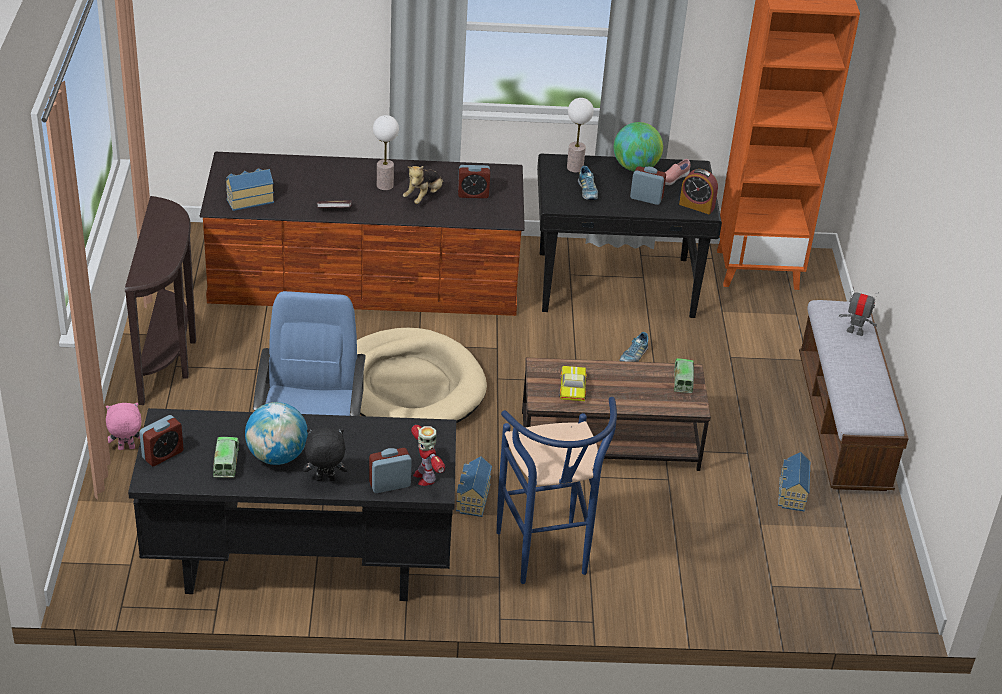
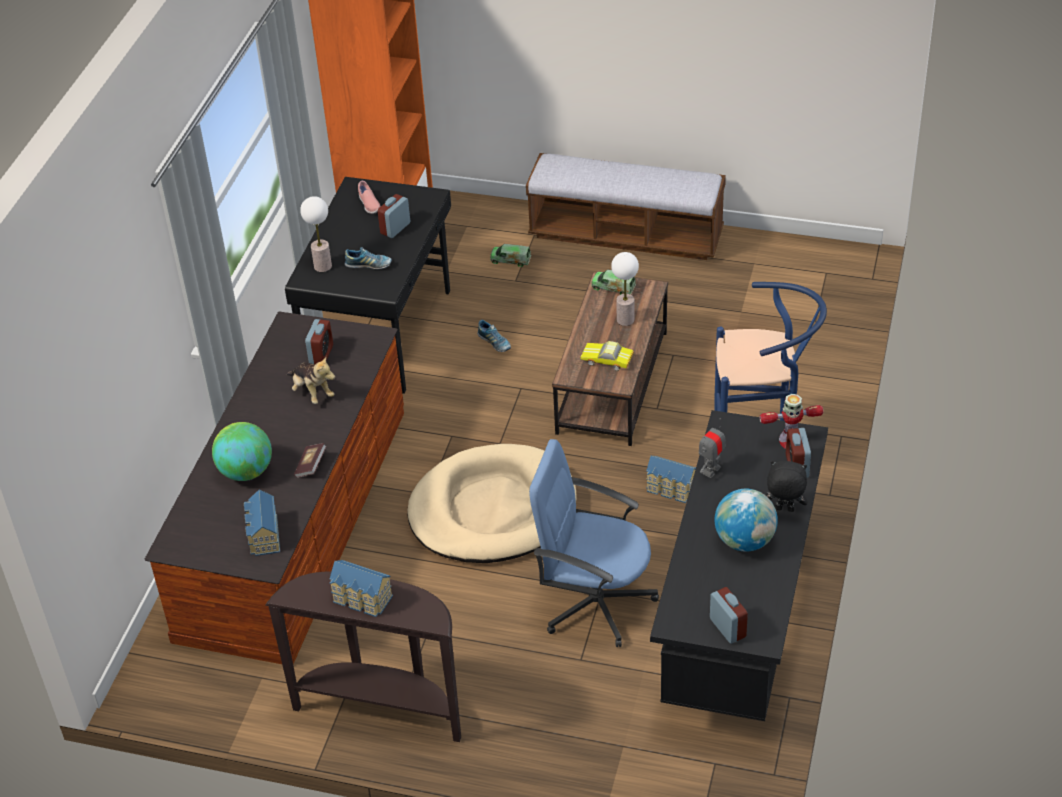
camera: 70 degrees left, 5 degrees up
pink plush toy [106,403,142,450] -> none
toy truck [213,437,239,478] -> toy truck moved to [490,244,531,267]
black plush toy [303,428,348,481] -> black plush toy turned 90 degrees clockwise [765,461,808,512]
table lamp [373,115,399,190] -> table lamp moved to [611,252,639,326]
globe [614,122,663,171] -> globe moved to [212,422,272,481]
alarm clock [679,169,718,214] -> none
toy house [778,452,810,512] -> toy house moved to [330,560,393,617]
toy robot [839,288,879,336] -> toy robot moved to [699,418,726,478]

